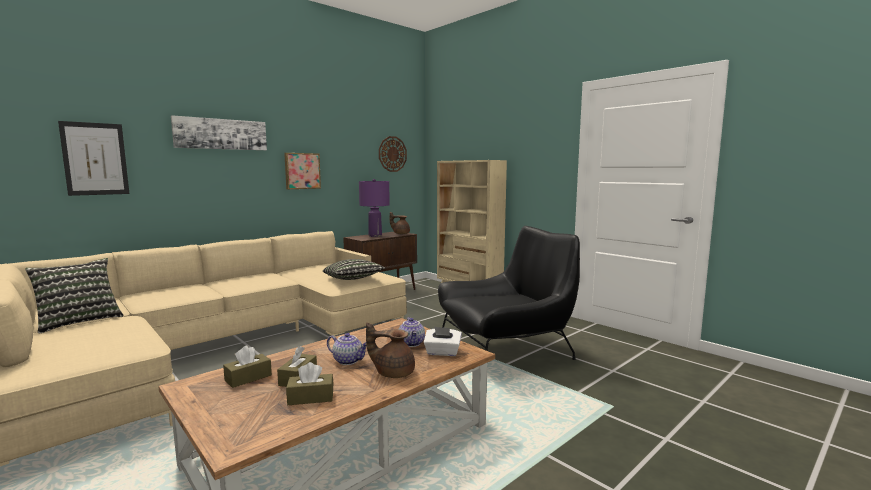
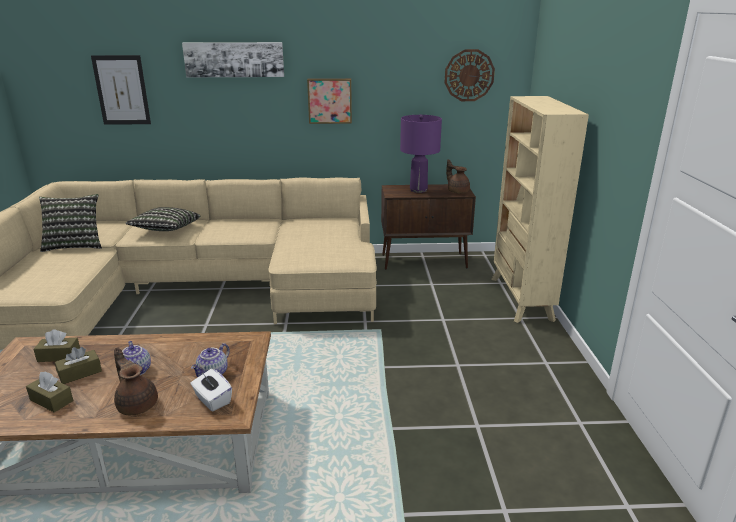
camera: 40 degrees right, 15 degrees up
pillow [323,259,385,280] -> pillow moved to [125,207,201,231]
black armchair [438,226,580,360] -> none

